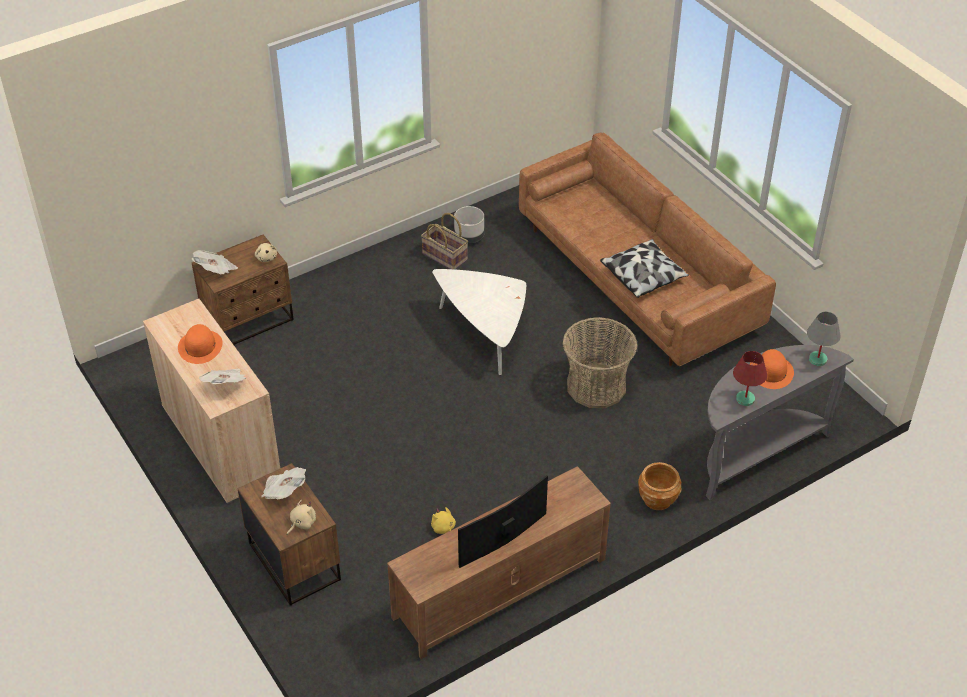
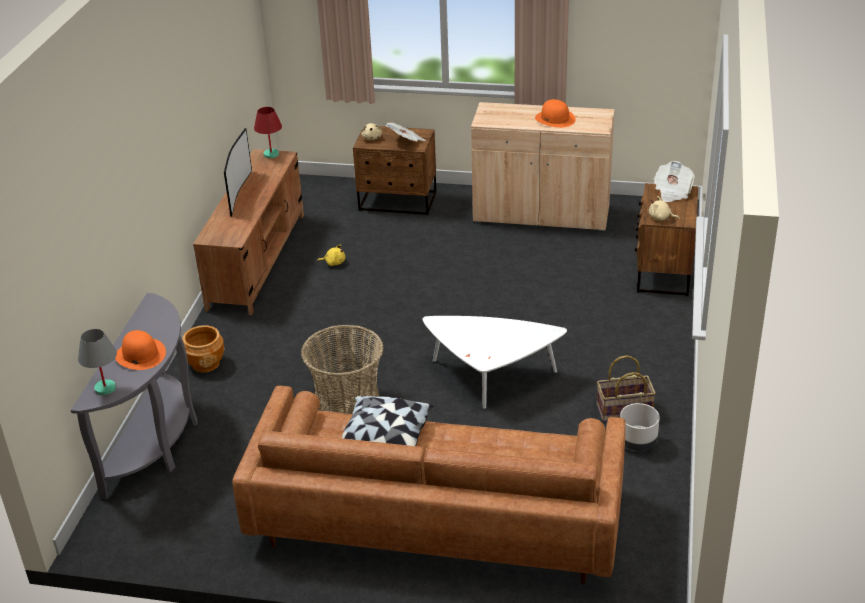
camera: 135 degrees right, 10 degrees down
newspaper [199,368,246,384] -> none
red table lamp [733,351,767,406] -> red table lamp moved to [254,107,282,158]

